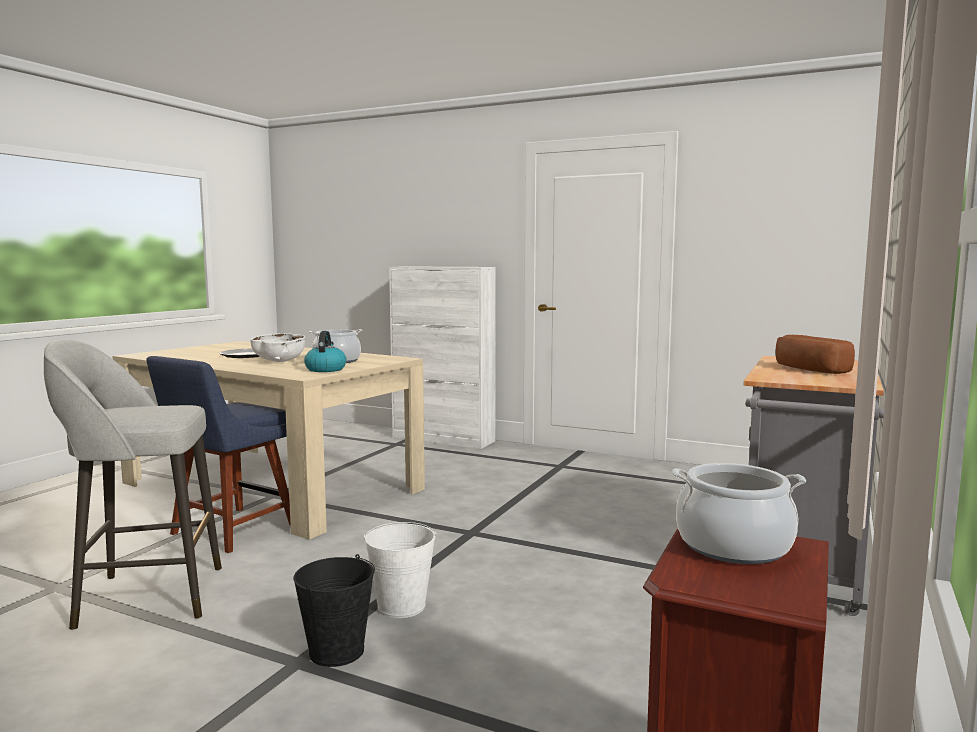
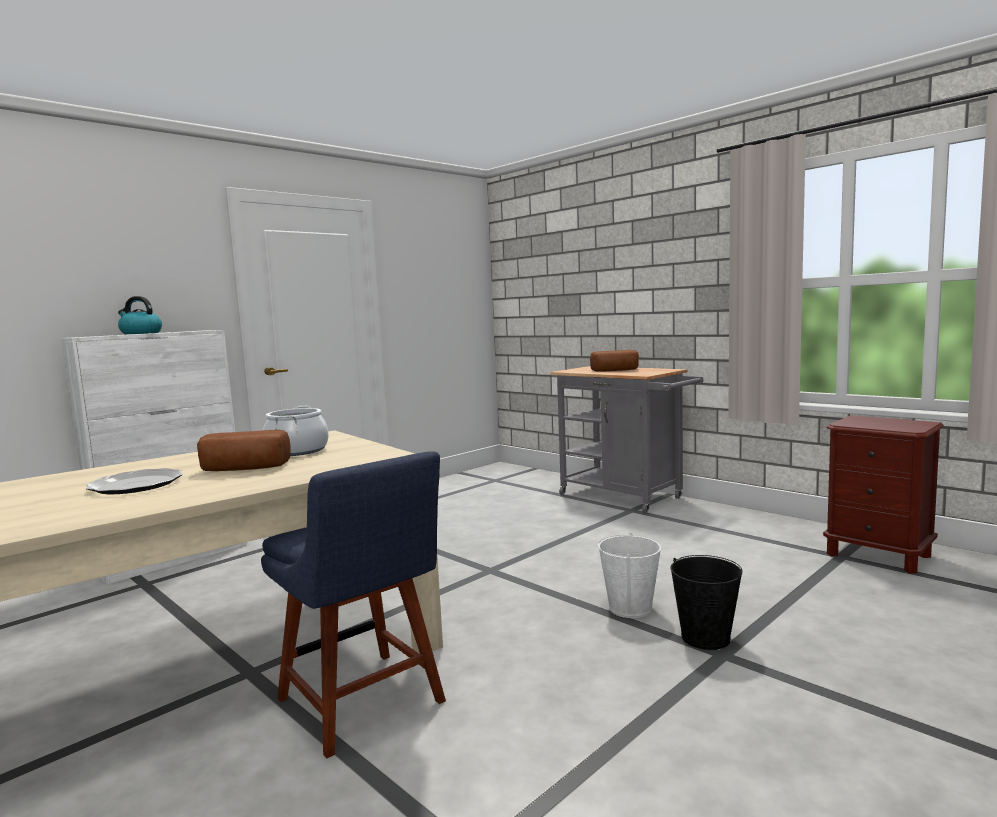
camera: 70 degrees left, 0 degrees up
grey stool [44,340,222,630] -> none
white bowl [250,333,305,362] -> bread [197,430,291,471]
kettle [304,331,346,372] -> kettle moved to [118,296,162,334]
cooking pot [672,463,806,564] -> none

